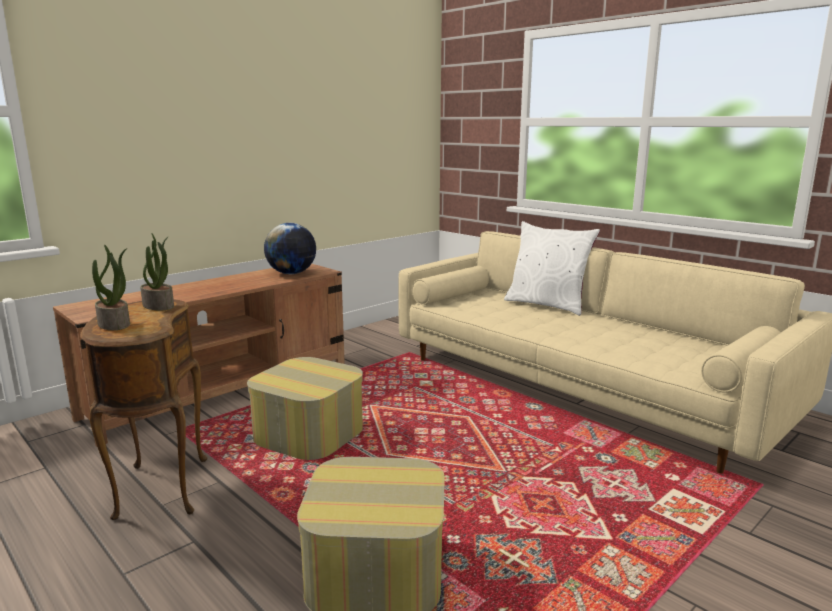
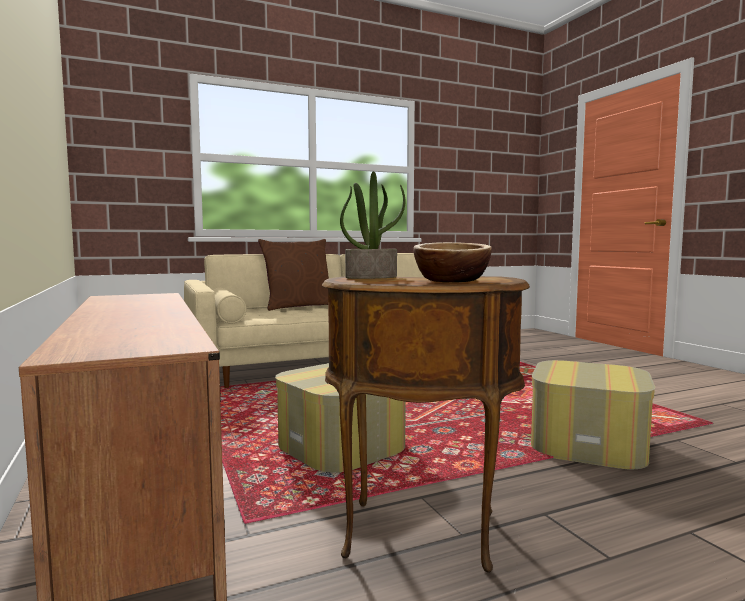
camera: 70 degrees left, 10 degrees down
potted plant [92,245,130,330] -> bowl [414,242,492,282]
globe [264,223,316,274] -> none
white pillow [504,221,600,316] -> brown pillow [258,239,329,311]

